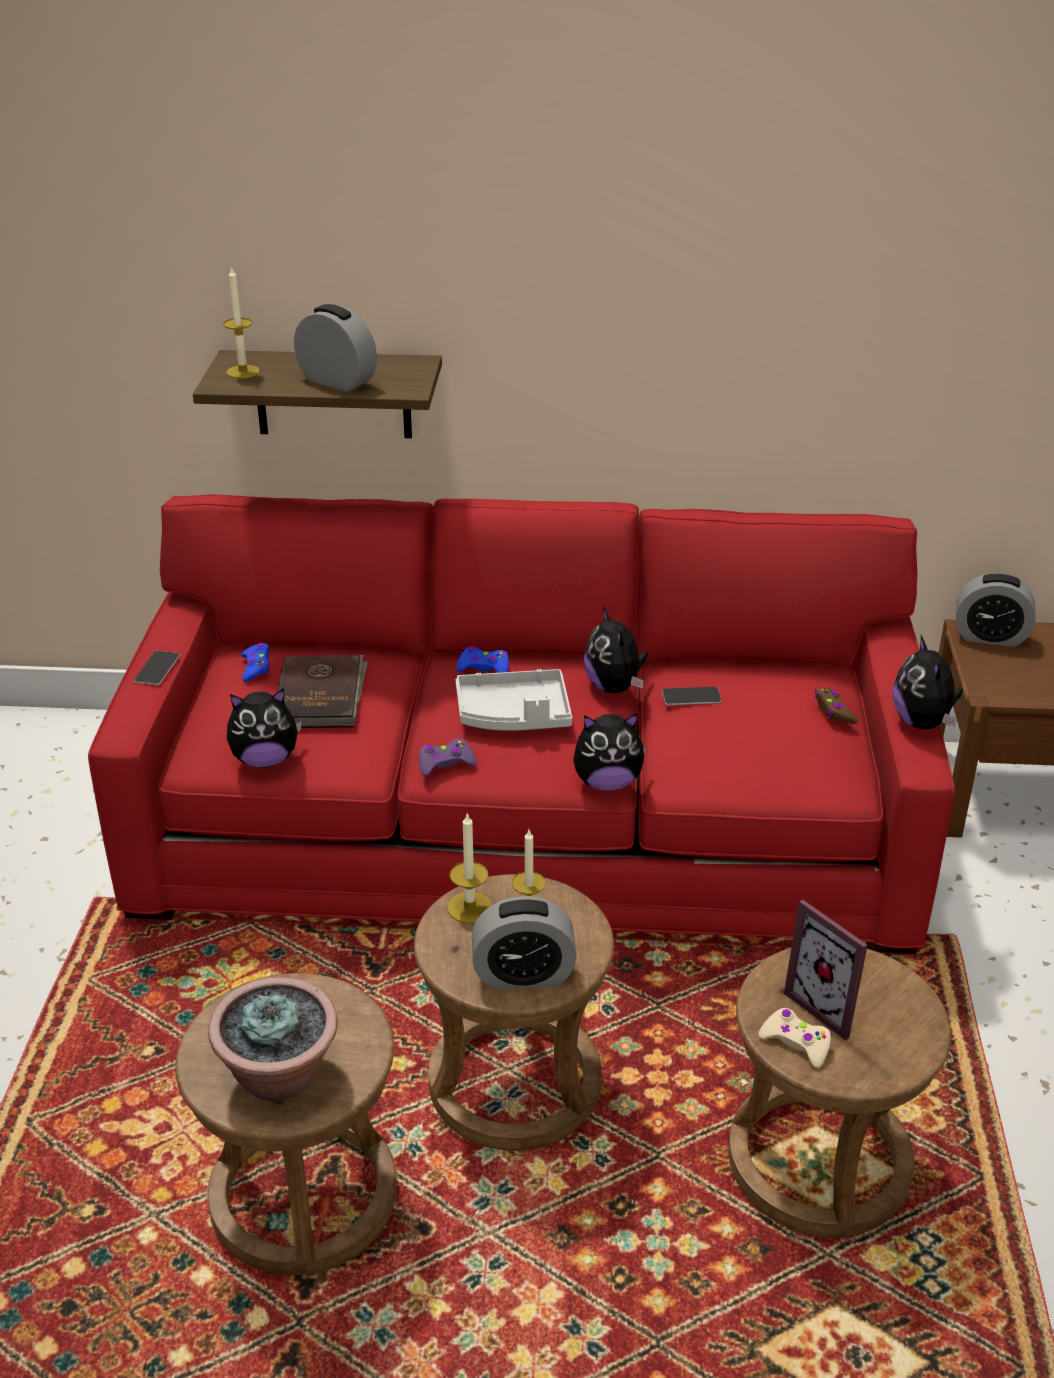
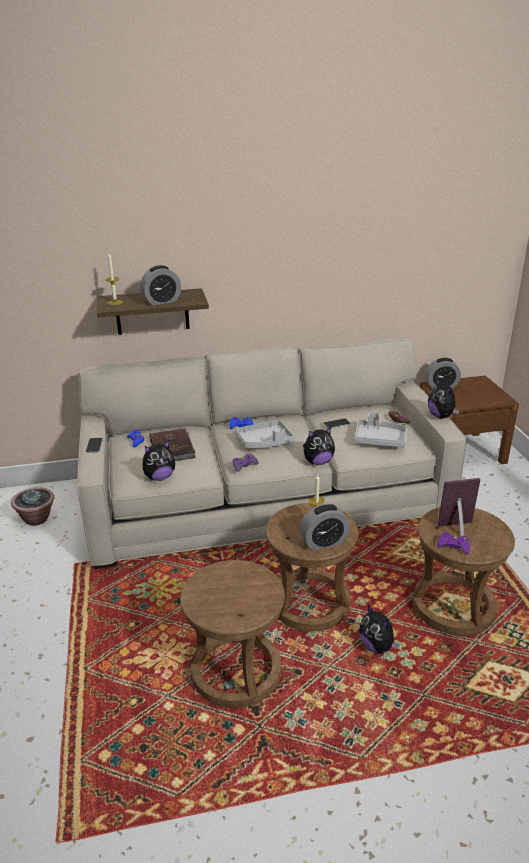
camera: 15 degrees left, 5 degrees down
red sofa [88,494,955,954] -> beige sofa [77,338,467,569]
potted plant [208,977,338,1102] -> potted plant moved to [11,487,54,526]
alarm clock [294,304,377,392] -> alarm clock turned 135 degrees clockwise [140,265,181,305]
candle [448,813,492,923] -> none
plush toy [584,607,648,693] -> plush toy moved to [359,605,400,654]
beige game controller [759,1008,832,1068] -> purple game controller [437,532,470,554]
picture frame [784,899,868,1040] -> picture frame turned 135 degrees clockwise [438,478,480,536]
none -> grey tray [354,412,407,447]

